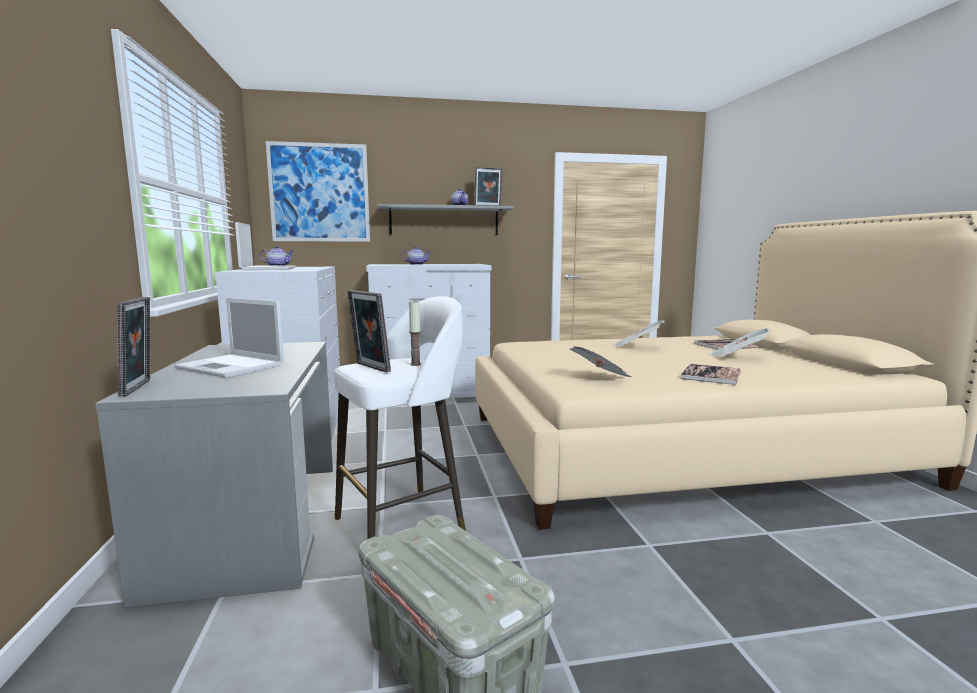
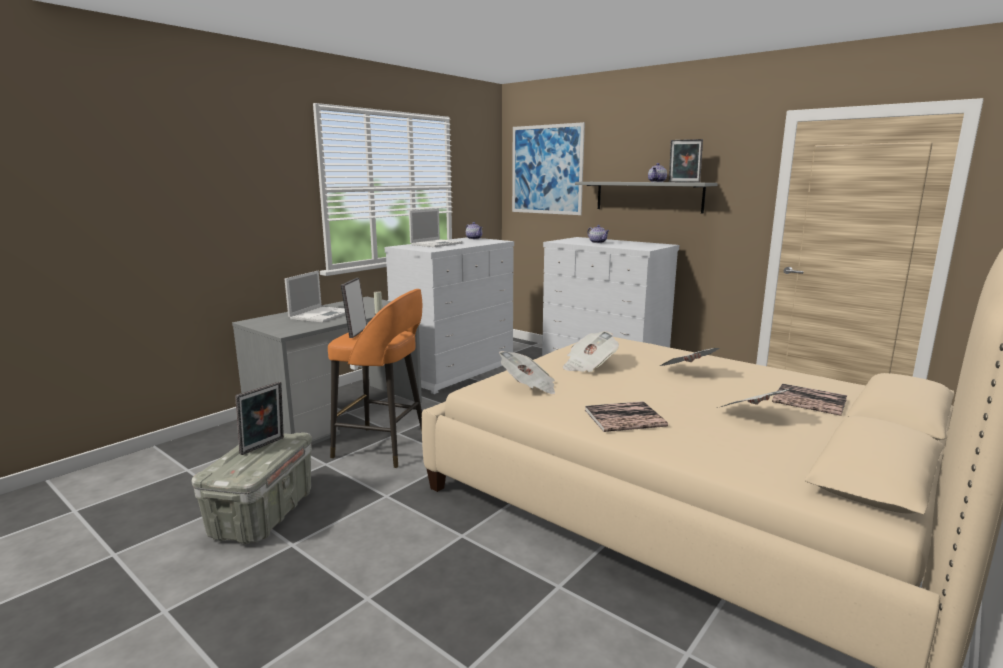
camera: 50 degrees right, 5 degrees up
picture frame [117,297,150,397] -> picture frame moved to [235,381,284,455]
laptop [174,298,284,378] -> laptop turned 150 degrees counterclockwise [285,270,345,323]
white stool [334,296,466,539] -> orange stool [328,289,422,468]
none -> newspaper [563,331,619,372]

